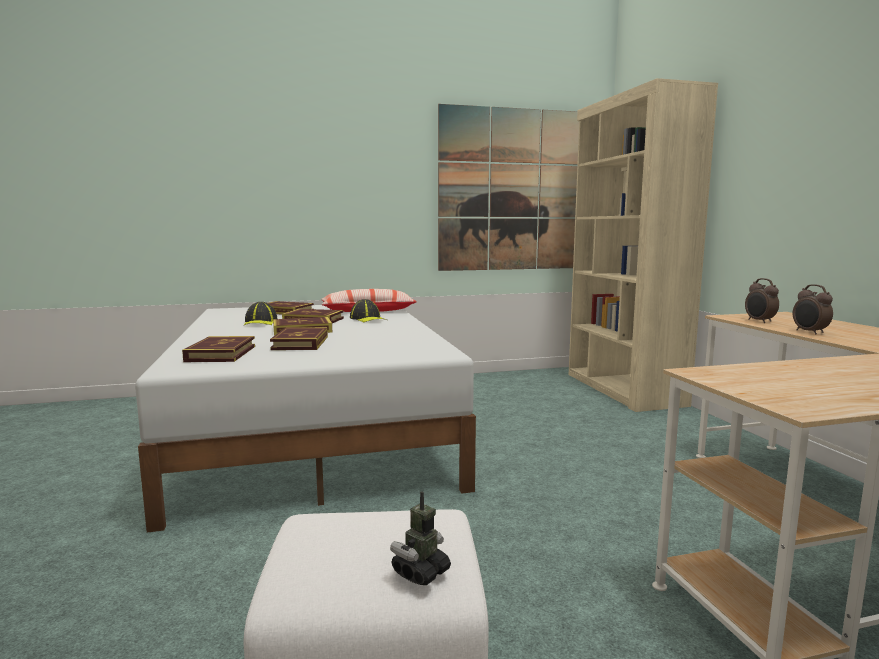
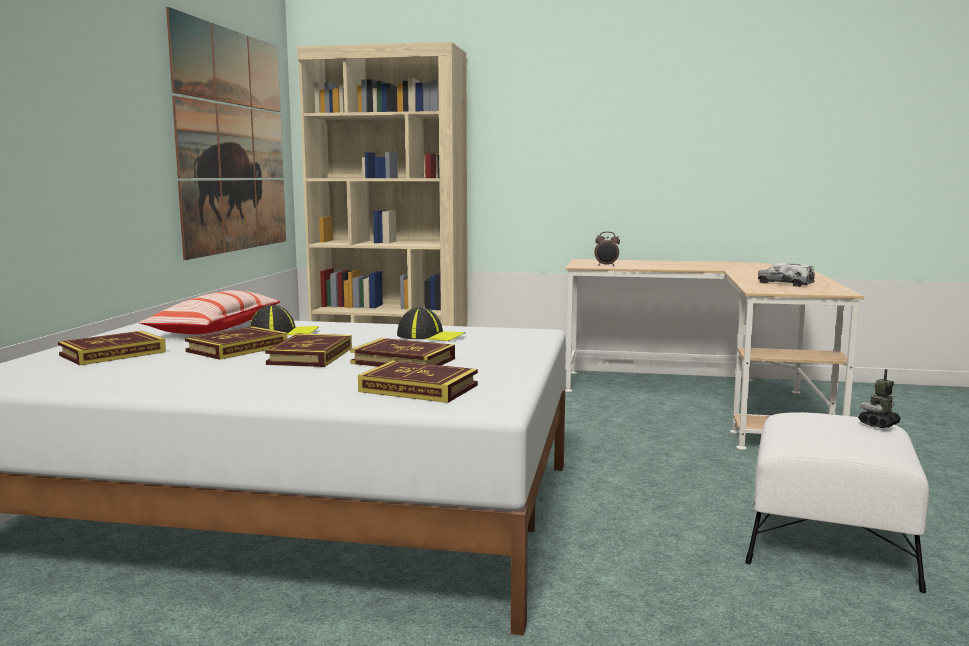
camera: 65 degrees left, 0 degrees up
cap [244,302,278,325] -> cap moved to [397,307,466,341]
toy robot [390,491,451,585] -> toy robot turned 75 degrees clockwise [859,369,901,428]
alarm clock [793,284,833,335] -> none
none -> toy truck [758,263,815,287]

